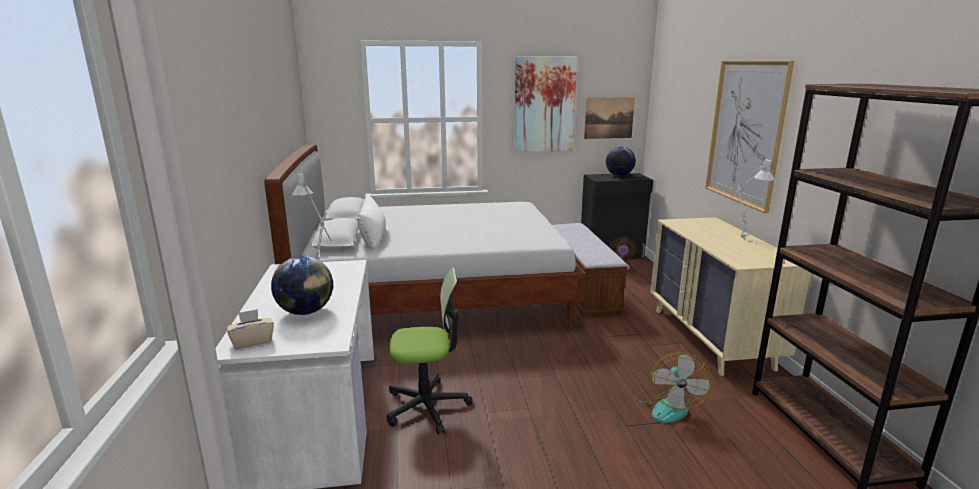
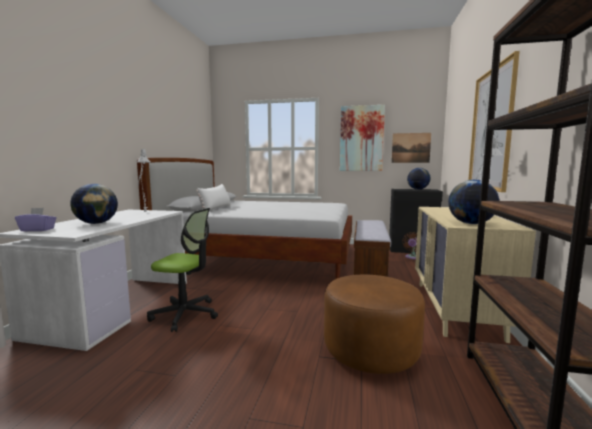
camera: 20 degrees right, 10 degrees down
beige tissue box [227,309,274,349] -> purple tissue box [15,208,56,232]
fan [634,352,712,423] -> brown ottoman [324,275,425,374]
none -> globe [448,180,499,224]

